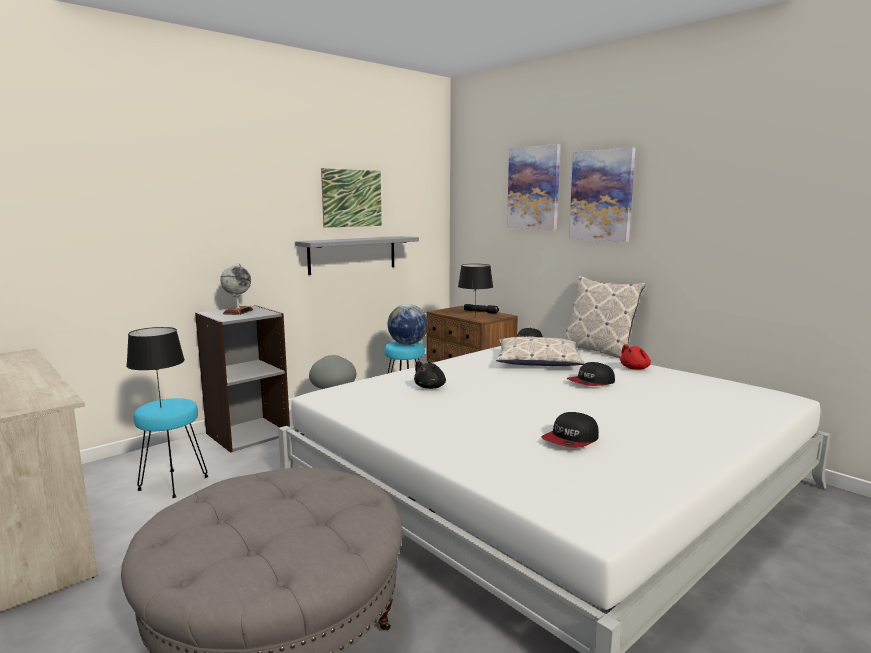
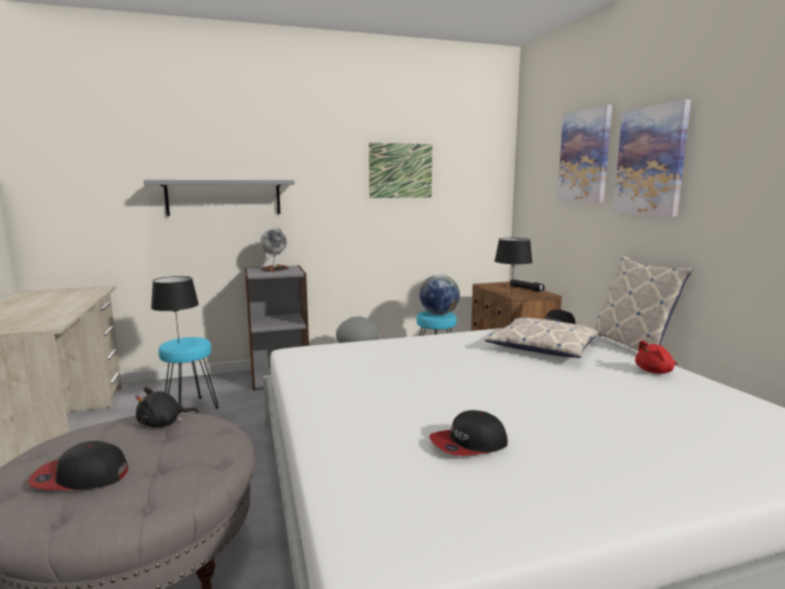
camera: 25 degrees right, 0 degrees up
grey shelf [295,236,419,275] -> grey shelf moved to [144,180,295,216]
black plush toy [414,361,446,389] -> black plush toy moved to [135,387,198,427]
cap [566,362,615,386] -> cap moved to [28,441,128,490]

